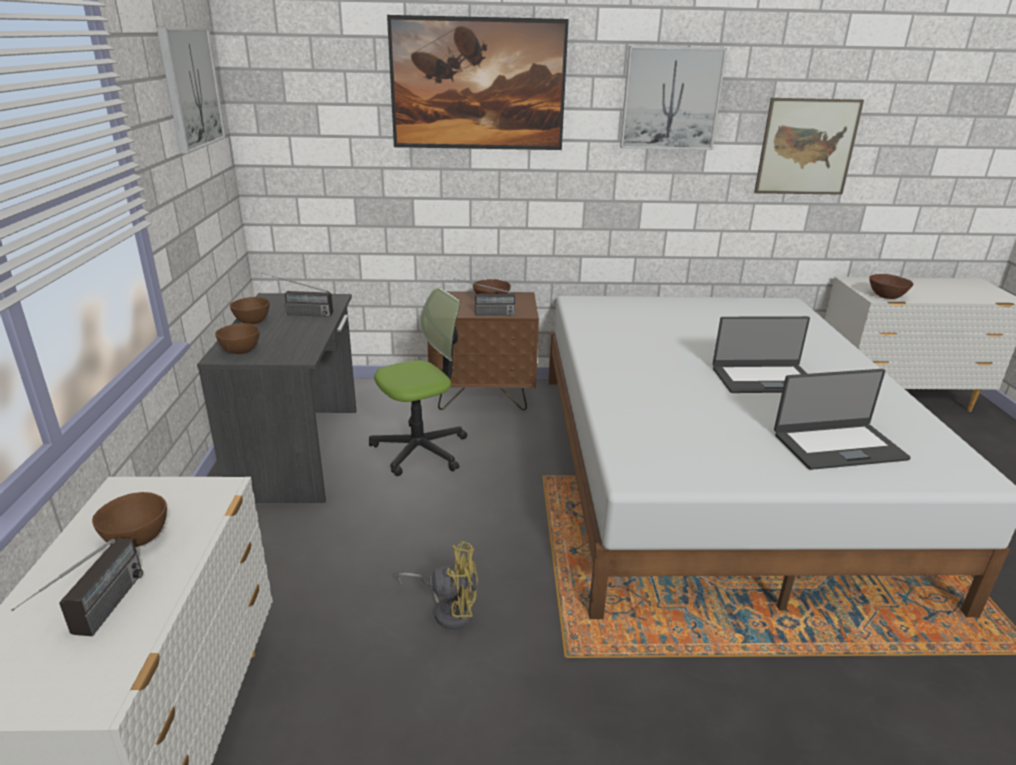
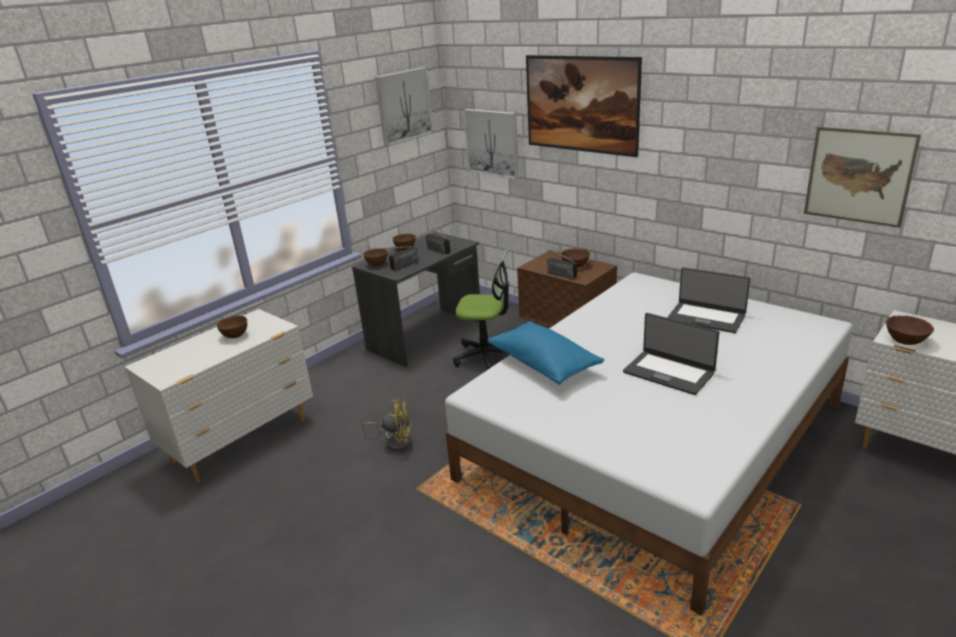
camera: 45 degrees right, 0 degrees up
radio [11,539,143,636] -> radio moved to [380,246,418,271]
yellow fan [396,541,478,629] -> yellow fan turned 45 degrees counterclockwise [362,398,411,451]
picture [620,46,727,150] -> picture moved to [464,109,519,179]
laptop [774,369,911,470] -> laptop moved to [667,267,750,333]
none -> blue pillow [487,321,604,385]

